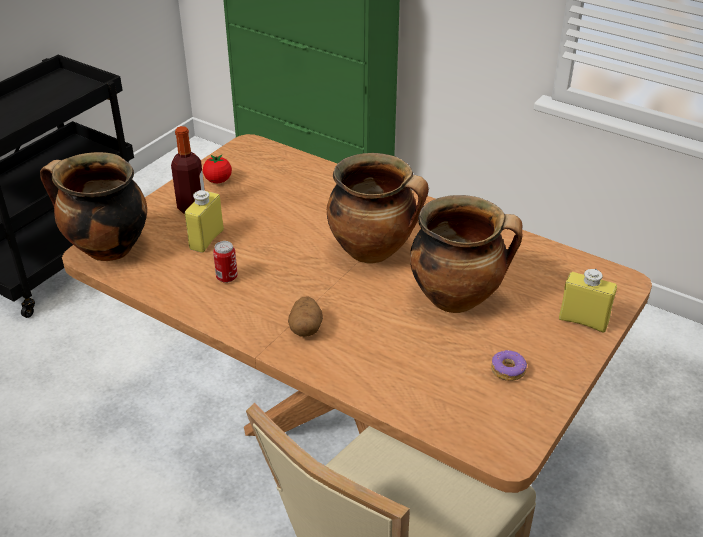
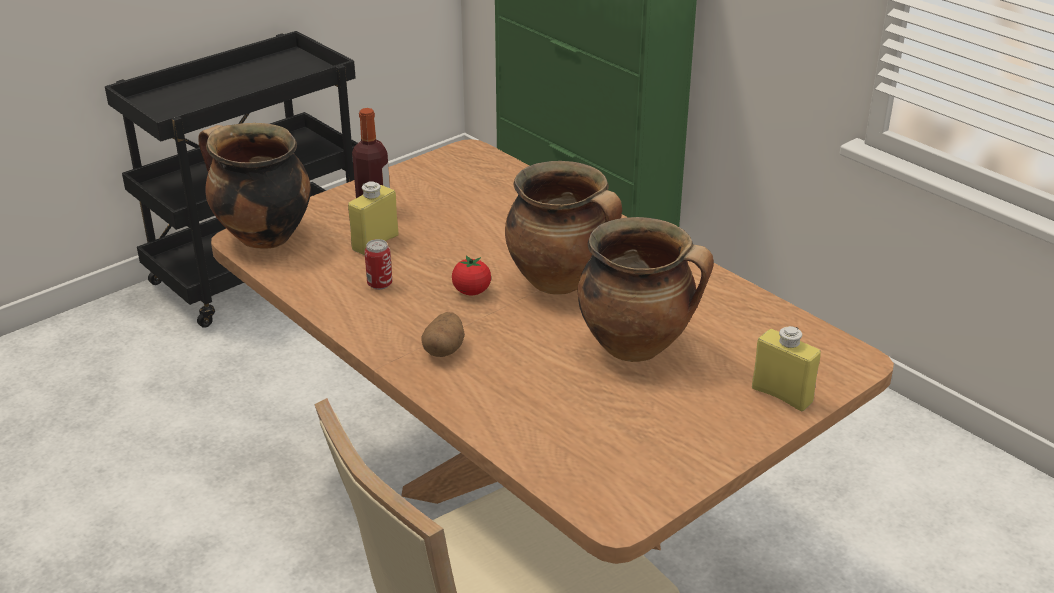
camera: 15 degrees right, 5 degrees down
tomato [203,155,232,183] -> tomato moved to [452,255,491,295]
donut [491,350,527,381] -> none

